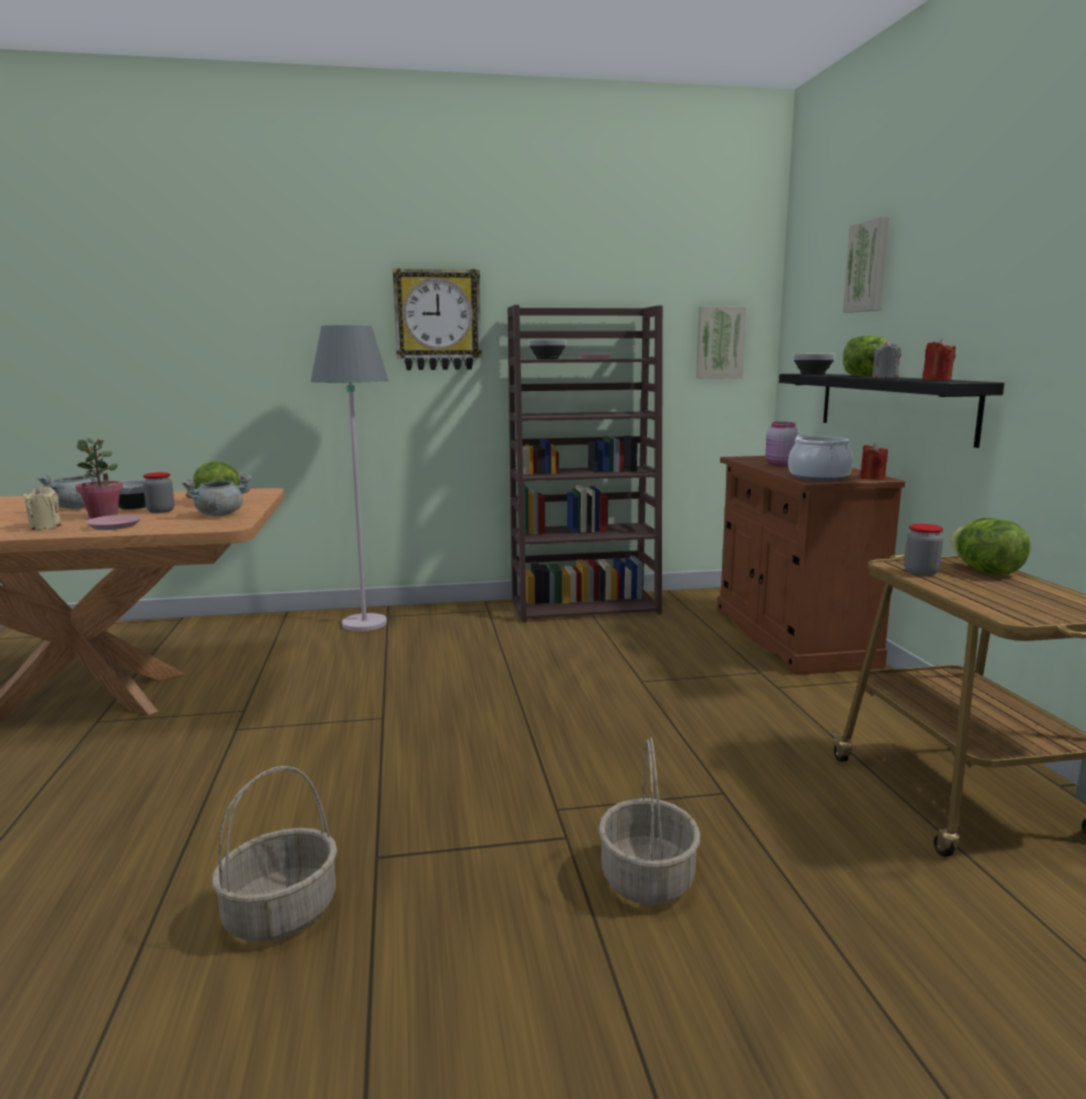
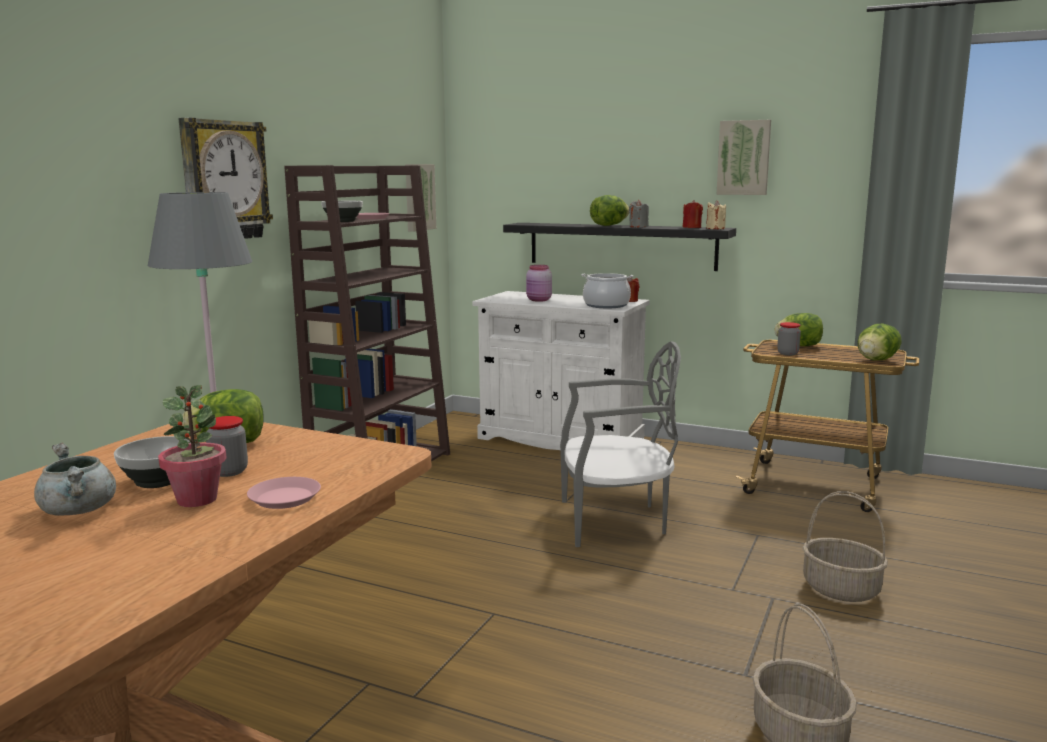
camera: 55 degrees left, 0 degrees up
beige candle [23,486,62,530] -> beige candle moved to [706,200,726,229]
grey cooking pot [182,474,252,516] -> none
brown cabinet [717,456,905,675] -> white cabinet [472,291,650,450]
bowl [793,354,836,374] -> none
picture [843,216,890,313] -> picture moved to [717,120,771,195]
none -> grey chair [560,341,681,547]
none -> lettuce [857,323,902,360]

